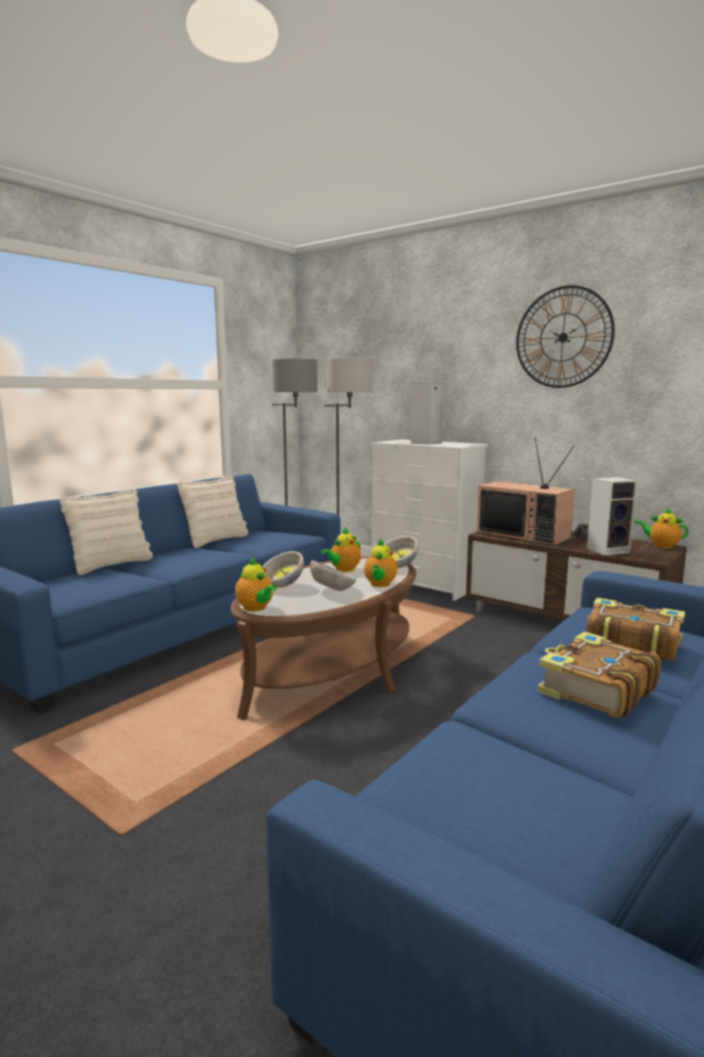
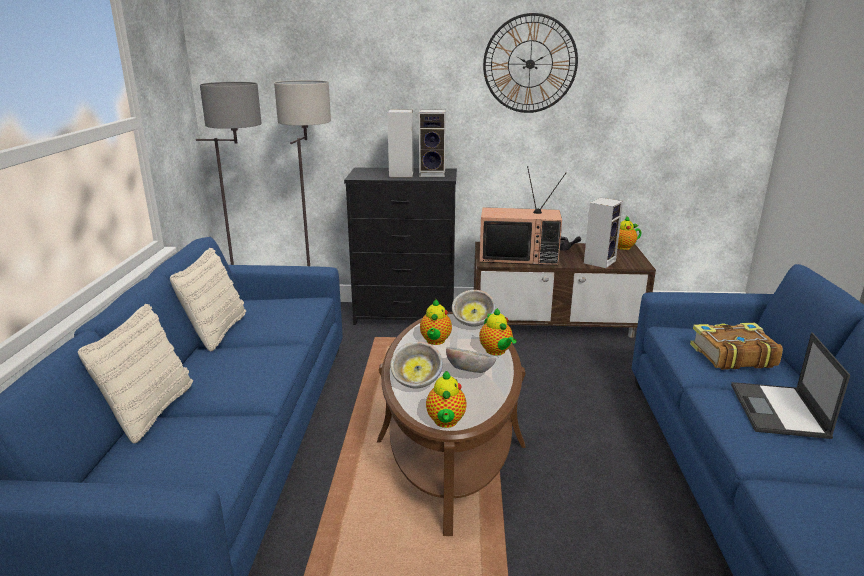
camera: 35 degrees left, 10 degrees up
teapot [235,557,277,612] -> teapot turned 75 degrees clockwise [426,371,467,428]
white dresser [371,439,488,601] -> black dresser [344,168,457,325]
book [537,632,661,718] -> laptop [731,332,850,439]
none -> speaker [419,110,446,177]

